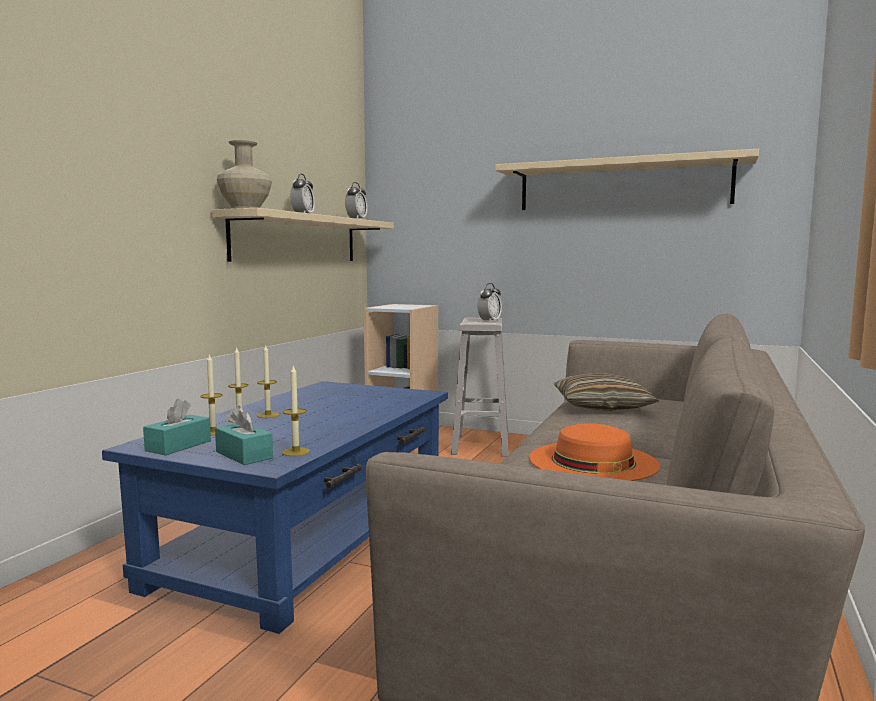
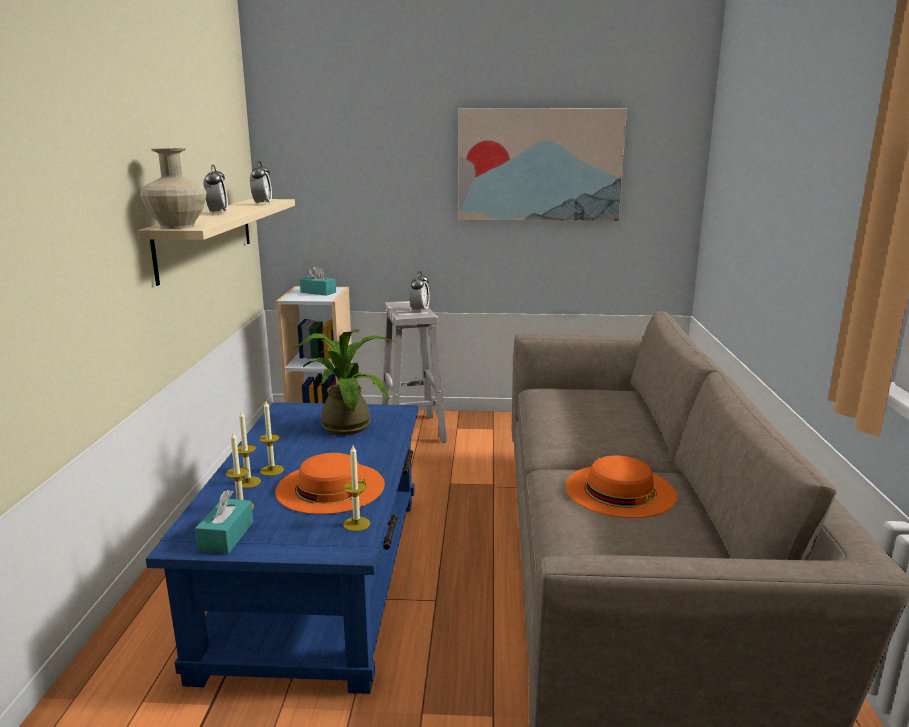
camera: 20 degrees left, 10 degrees up
turquoise tissue box [215,406,273,465] -> turquoise tissue box moved to [300,266,336,296]
beige shelf [495,149,759,210] -> picture [458,108,627,221]
pillow [553,373,659,411] -> none
none -> orange hat [275,453,385,514]
none -> potted plant [295,329,394,435]

